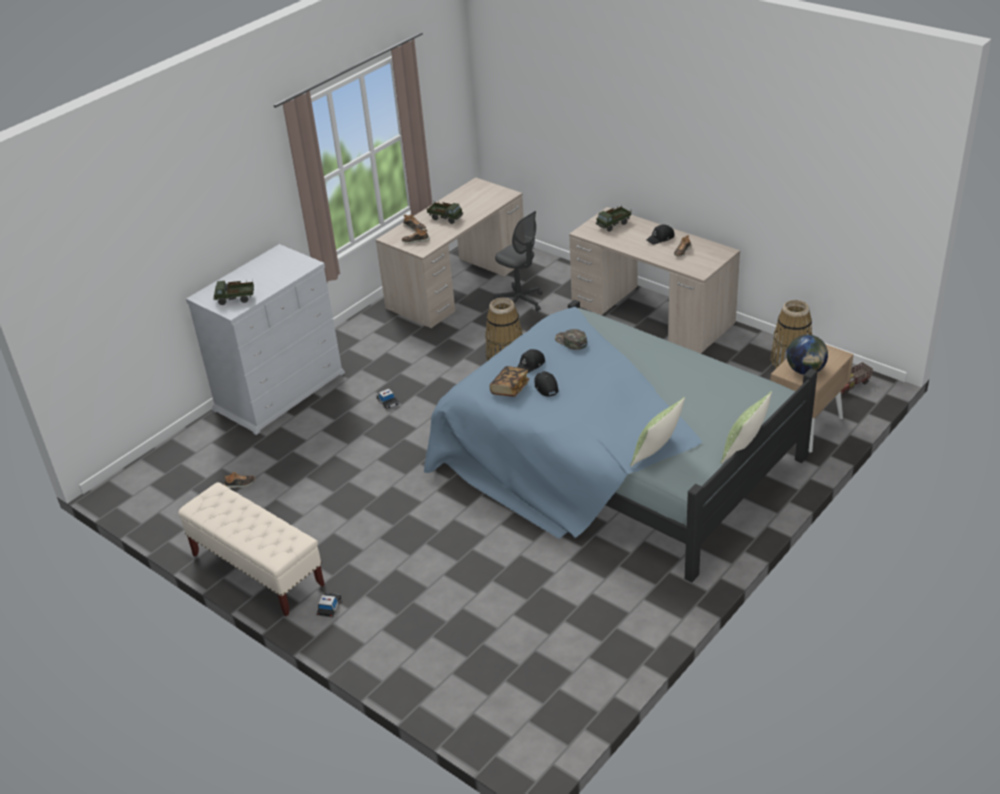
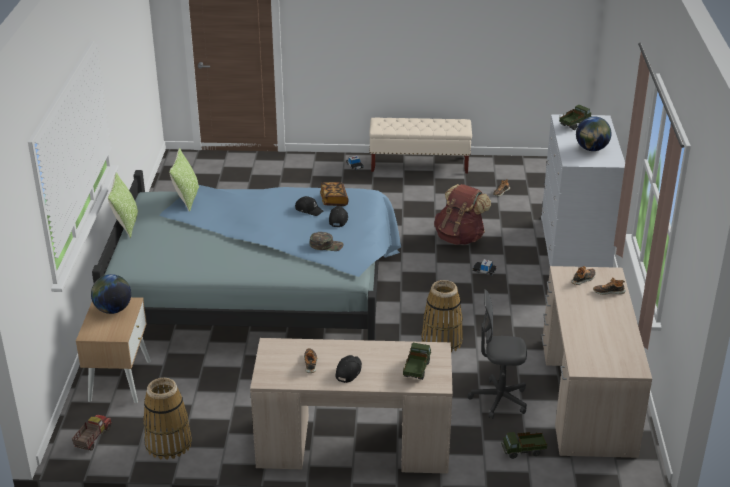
camera: 140 degrees right, 5 degrees down
toy truck [427,202,463,224] -> toy truck moved to [501,430,548,459]
none -> brown backpack [434,184,491,245]
none -> globe [576,116,611,151]

